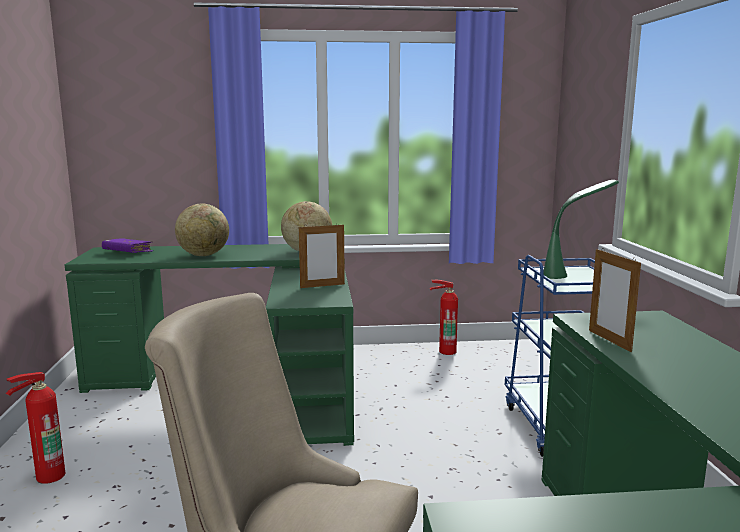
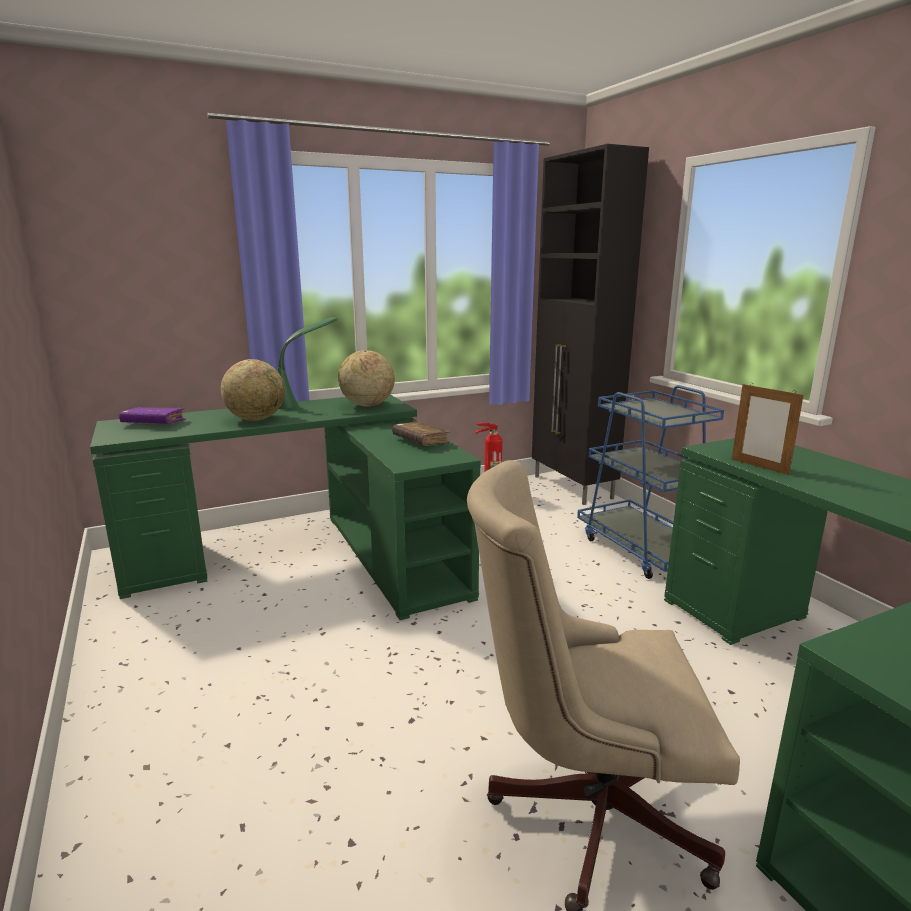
camera: 20 degrees left, 5 degrees up
fire extinguisher [6,372,65,484] -> none
picture frame [299,225,345,288] -> brown book [392,422,450,446]
green table lamp [543,180,619,279] -> green table lamp moved to [278,317,337,409]
none -> black cabinet [532,144,649,505]

